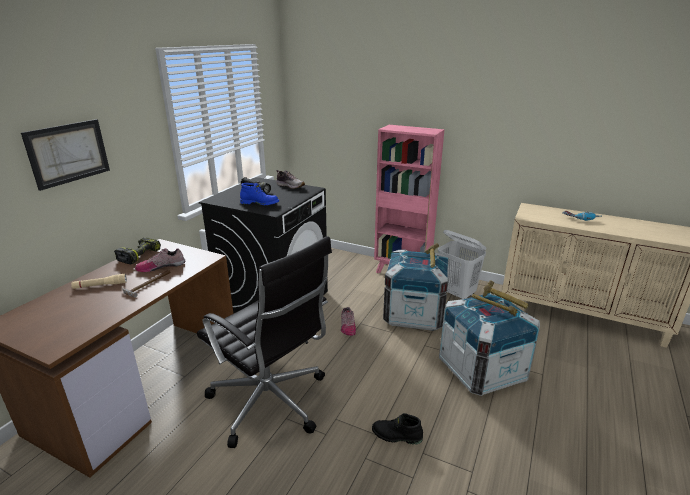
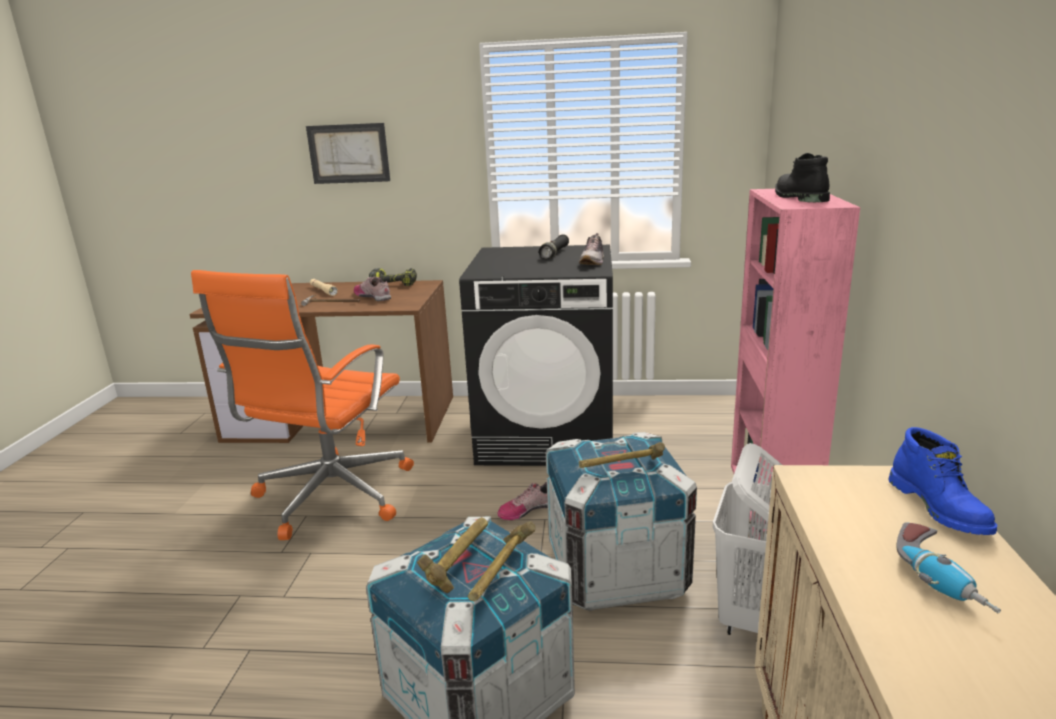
camera: 70 degrees right, 5 degrees down
black office chair [197,236,332,448] -> orange office chair [191,270,414,540]
blue boot [240,183,279,205] -> blue boot moved to [889,427,997,535]
black boot [372,413,423,445] -> black boot moved to [775,153,830,202]

